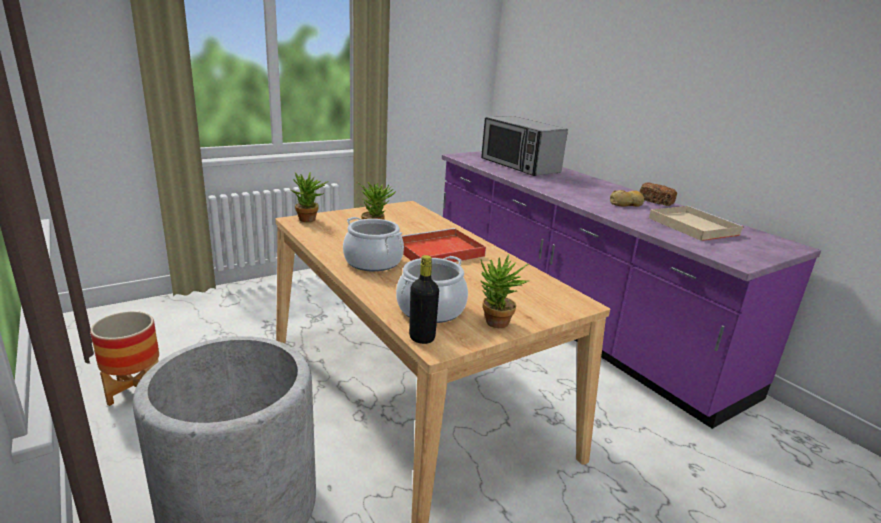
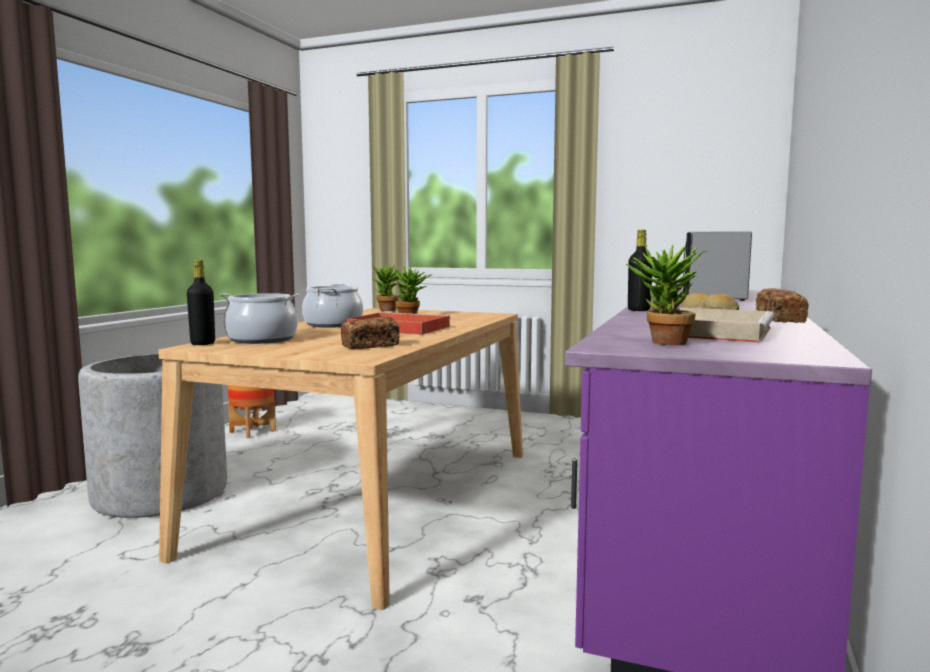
camera: 55 degrees right, 15 degrees down
potted plant [480,254,529,328] -> potted plant moved to [626,244,706,345]
none -> bread [341,317,400,350]
none -> black bottle [628,230,653,311]

